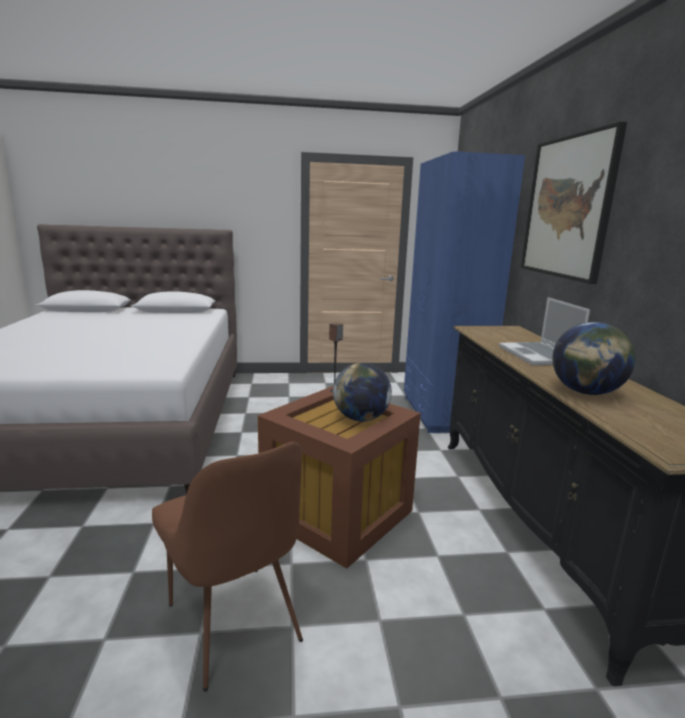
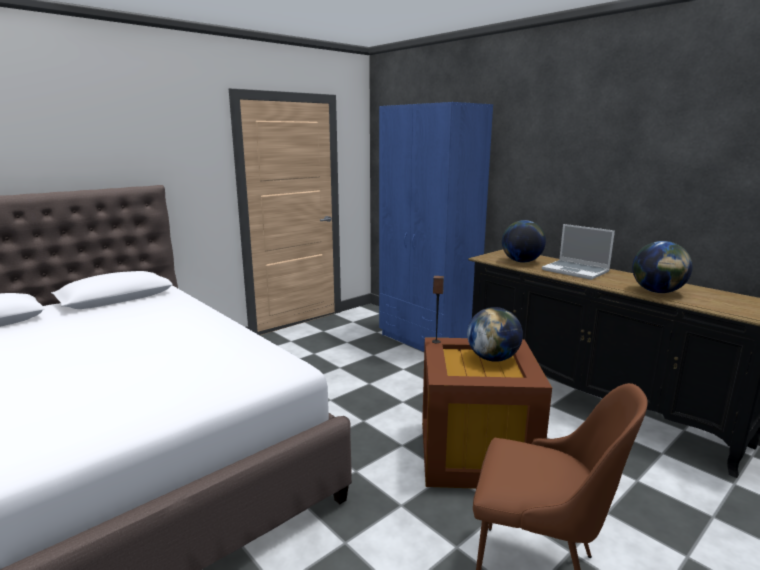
camera: 35 degrees left, 0 degrees up
picture [521,121,627,284] -> none
none -> globe [502,220,546,263]

